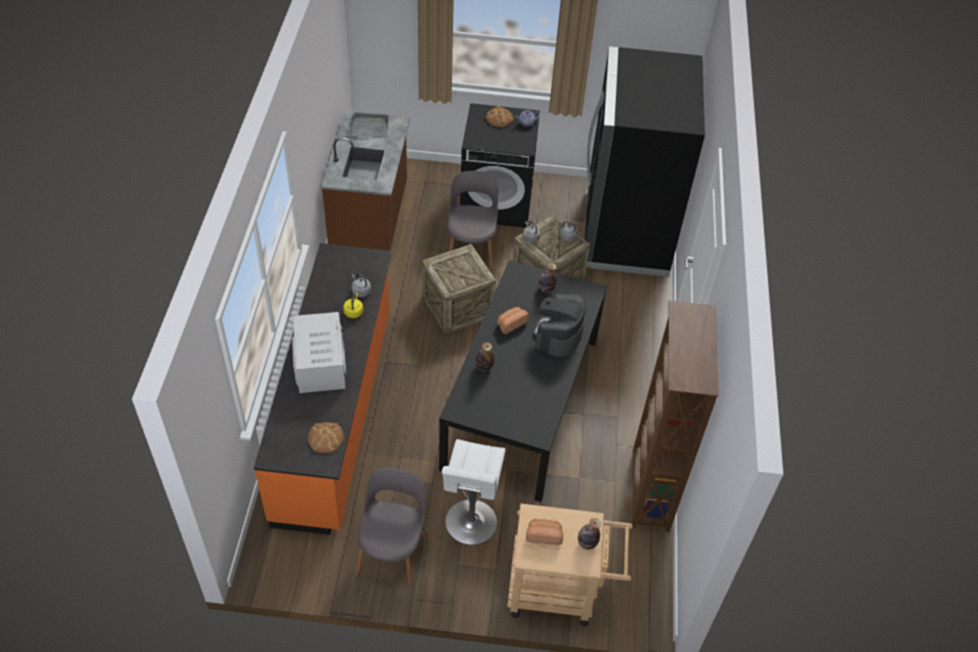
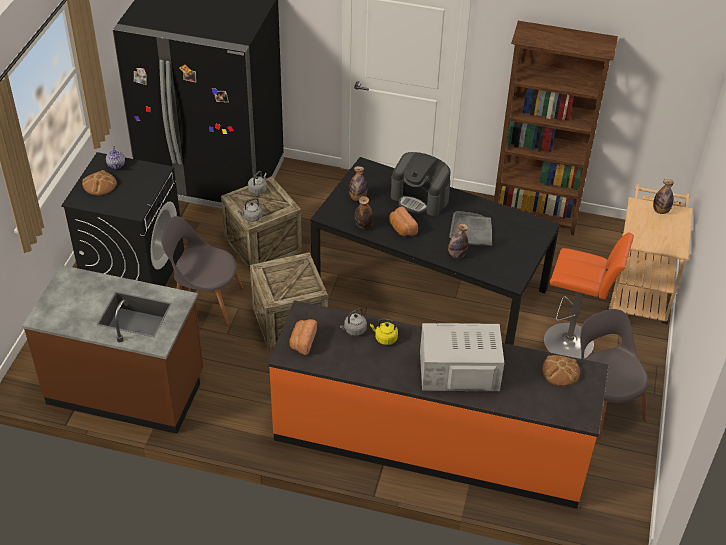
camera: 80 degrees left, 5 degrees down
grey tray [349,112,389,137] -> grey tray moved to [449,211,492,246]
grey chair [356,467,427,588] -> grey chair turned 45 degrees clockwise [580,309,648,439]
white stool [442,439,506,545] -> orange stool [544,232,634,359]
bread [526,519,563,545] -> bread moved to [290,319,317,355]
none -> bottle [355,196,374,229]

